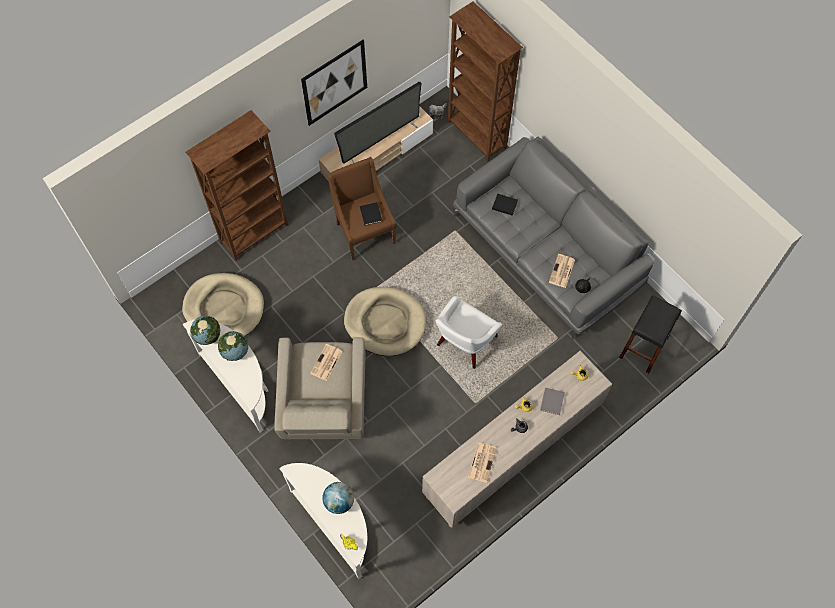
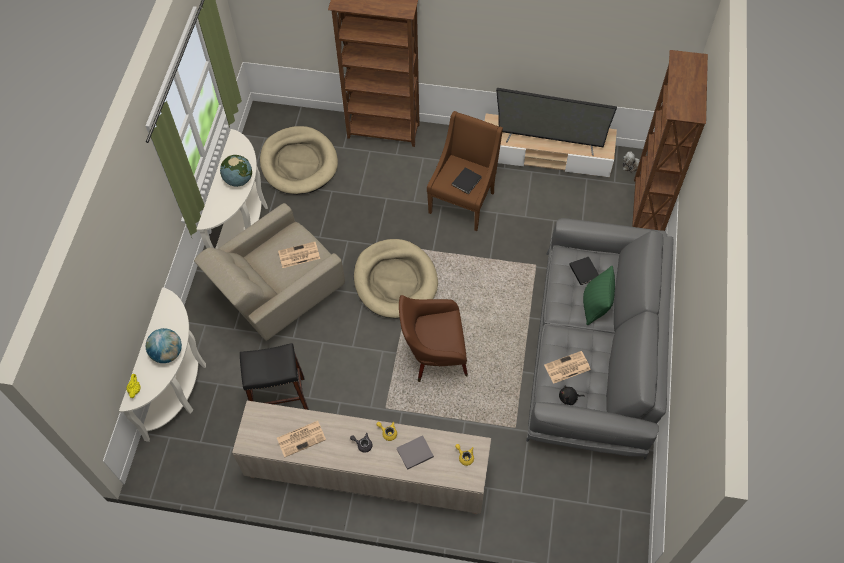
camera: 50 degrees right, 5 degrees down
globe [190,316,220,345] -> none
picture [301,39,367,126] -> none
white armchair [436,296,502,369] -> brown armchair [399,295,468,382]
black stool [619,296,682,373] -> black stool moved to [240,343,309,410]
none -> green pillow [583,266,615,325]

